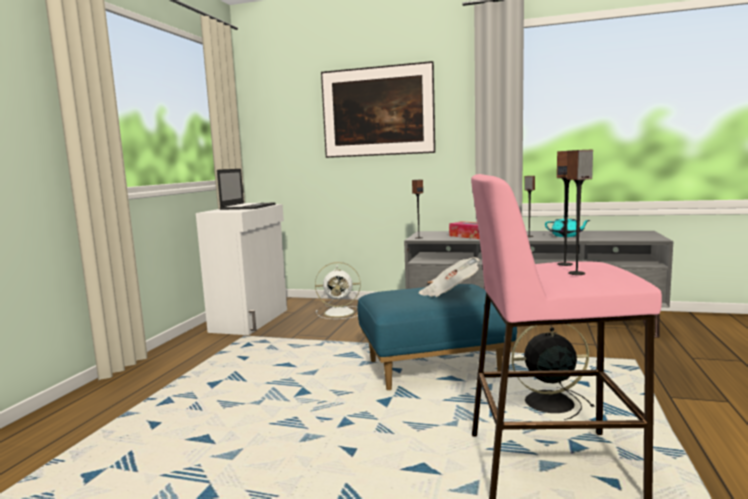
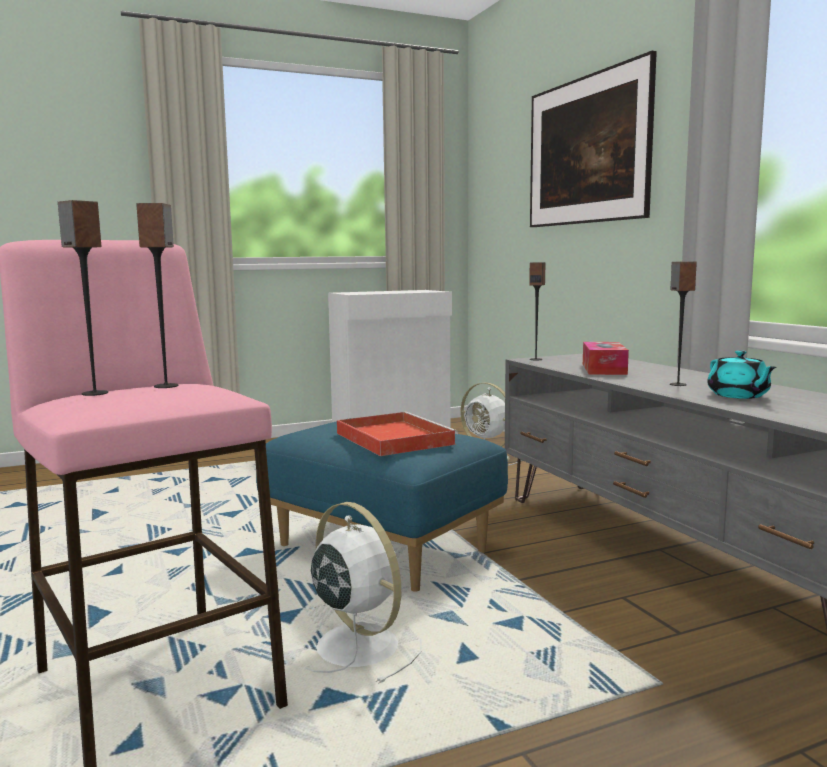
camera: 50 degrees right, 0 degrees up
laptop [217,169,276,210] -> none
newspaper [419,257,480,297] -> red tray [337,412,458,456]
black fan [512,324,595,420] -> white fan [305,502,422,684]

